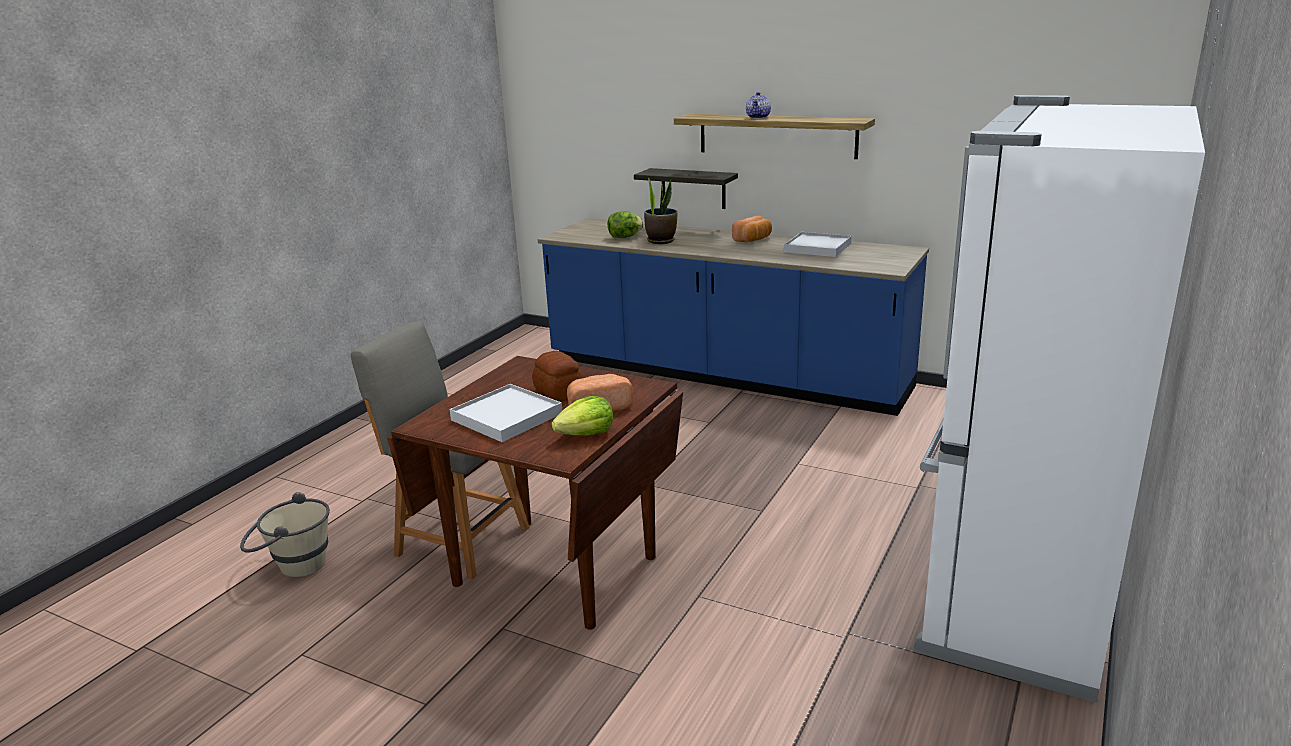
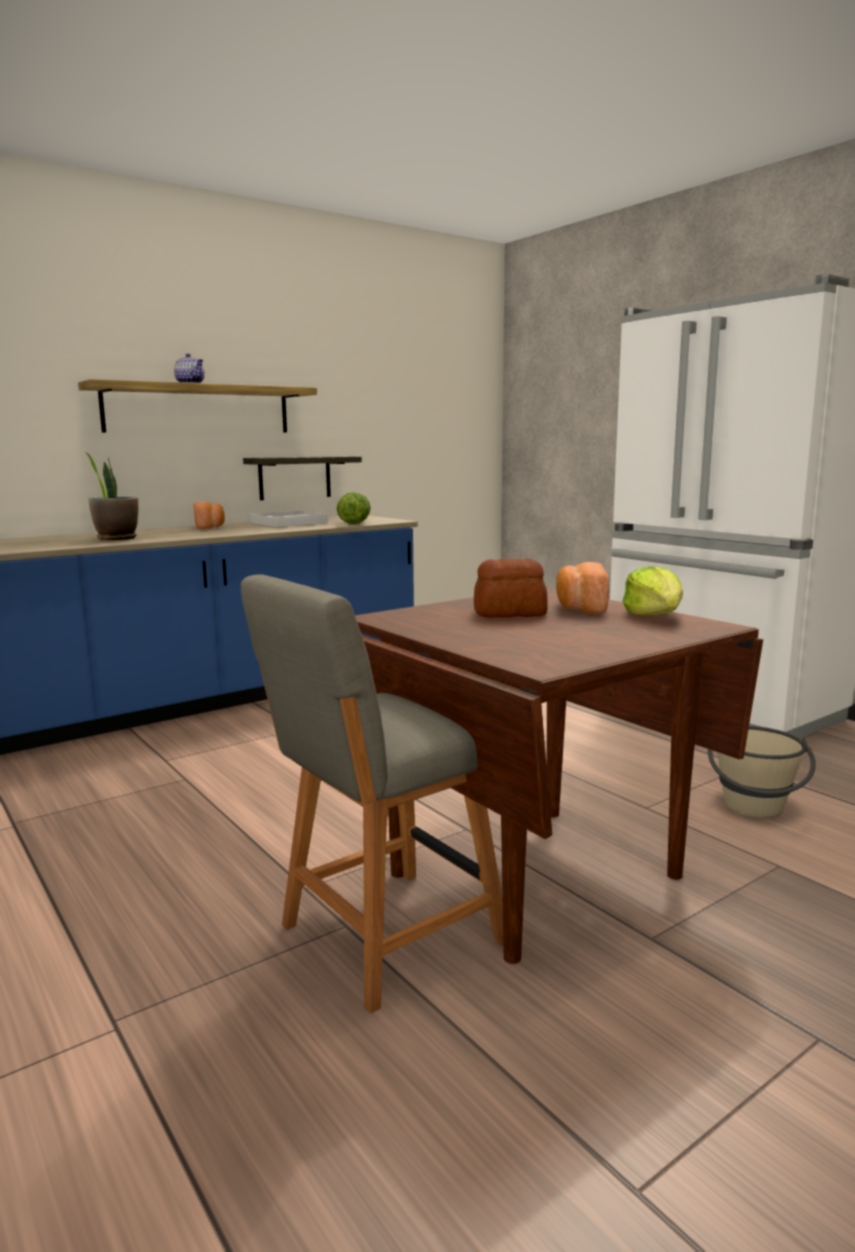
camera: 65 degrees left, 10 degrees down
beige bucket [240,492,330,577] -> beige bucket moved to [708,726,816,819]
white tray [450,384,562,442] -> none
lettuce [608,211,644,238] -> lettuce moved to [337,492,371,524]
shelf [634,168,738,209] -> shelf moved to [243,456,362,500]

